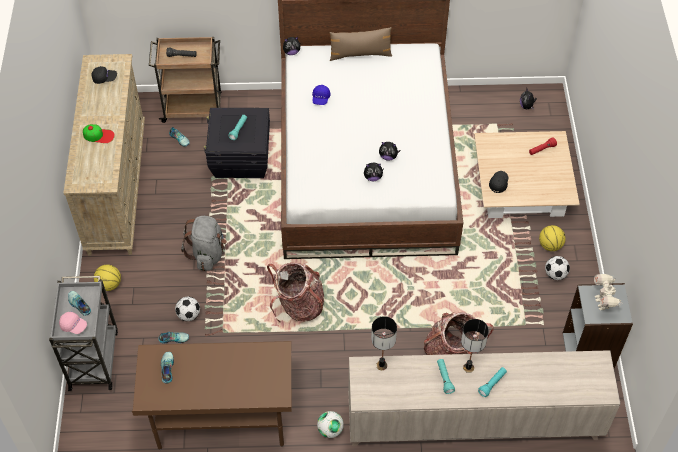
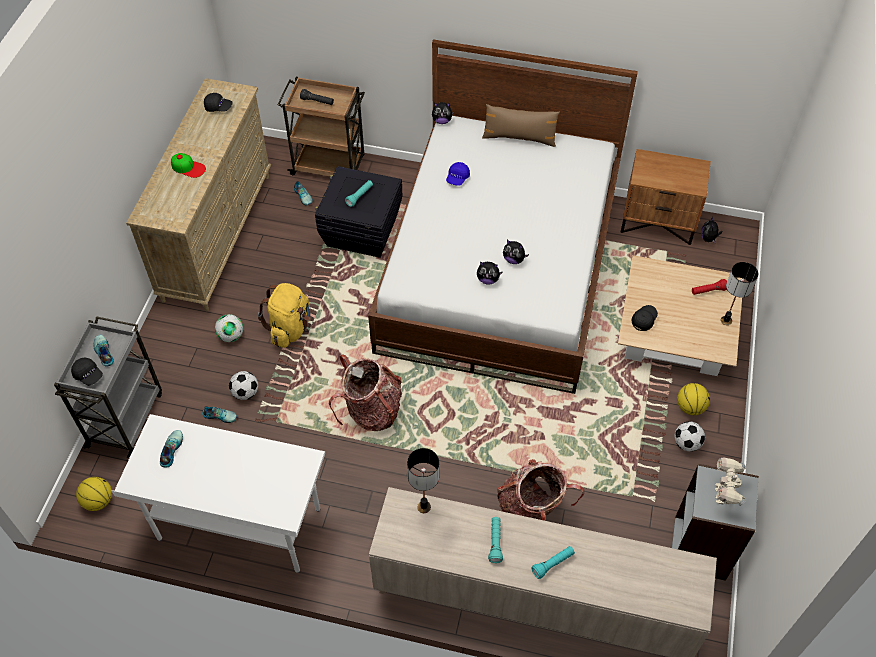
camera: 15 degrees right, 0 degrees up
pink cap [59,312,87,334] -> black cap [71,357,103,386]
basketball [94,265,121,291] -> basketball moved to [76,477,112,511]
brown desk [132,341,292,450] -> white desk [111,414,325,573]
grey backpack [181,216,227,271] -> yellow backpack [258,283,310,348]
football [317,411,344,438] -> football moved to [215,314,243,342]
table lamp [461,319,489,373] -> table lamp moved to [721,262,758,325]
none -> brown nightstand [621,149,711,245]

